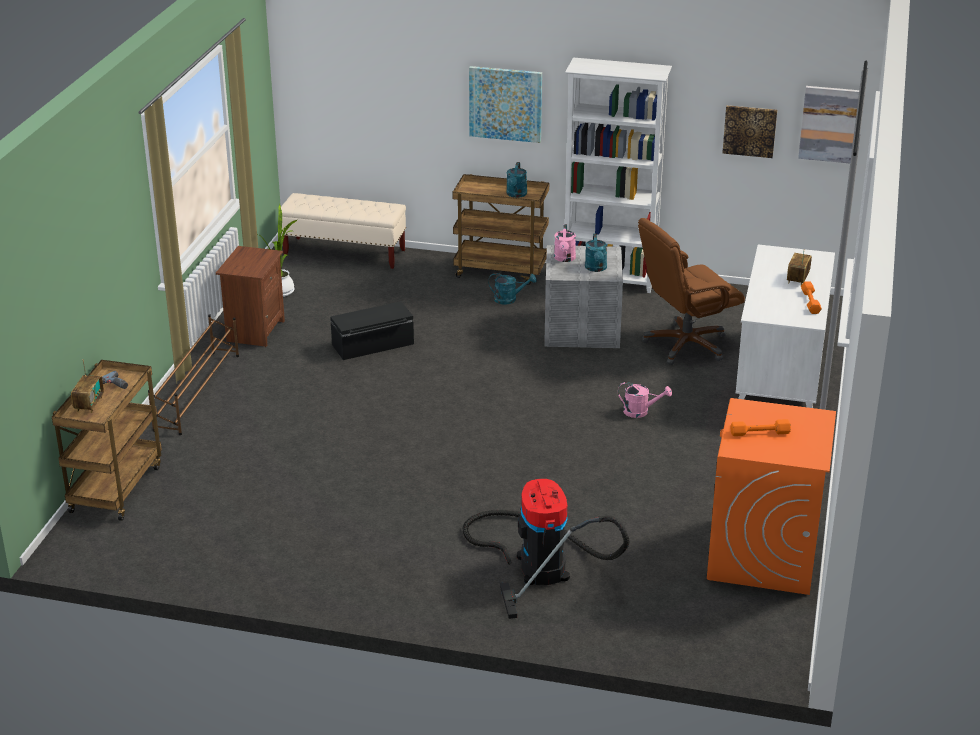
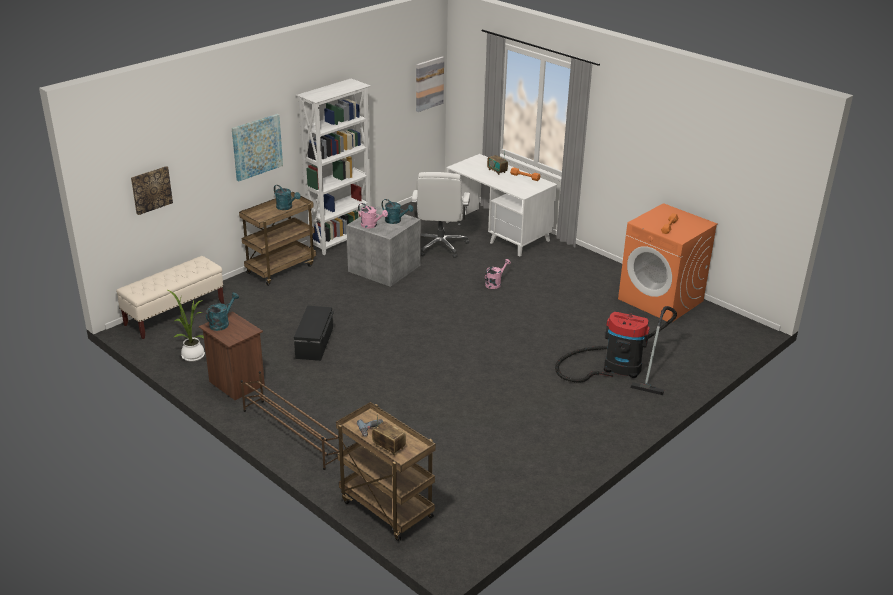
camera: 60 degrees left, 0 degrees up
turquoise watering can [488,273,537,304] -> turquoise watering can moved to [206,293,239,331]
brown office chair [638,218,745,365] -> white office chair [411,172,470,258]
picture [722,105,777,158] -> picture moved to [131,166,173,215]

